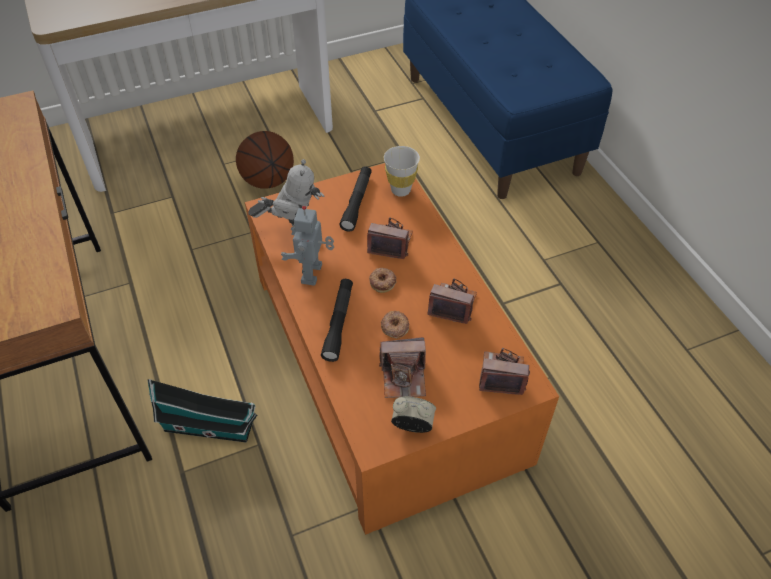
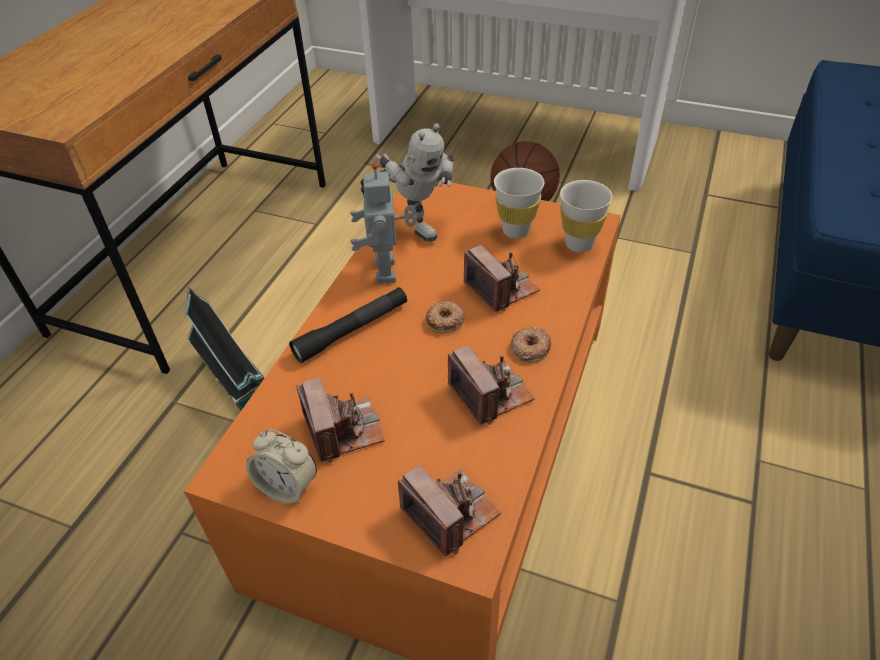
camera: 45 degrees right, 5 degrees down
toy robot [281,206,334,286] -> toy robot turned 60 degrees counterclockwise [350,164,416,284]
black flashlight [339,166,372,232] -> white cup [494,168,544,239]
camera [379,337,426,398] -> camera turned 150 degrees counterclockwise [296,378,385,463]
donut [381,311,409,339] -> donut moved to [511,327,551,363]
alarm clock [391,397,436,433] -> alarm clock turned 150 degrees clockwise [246,429,317,504]

